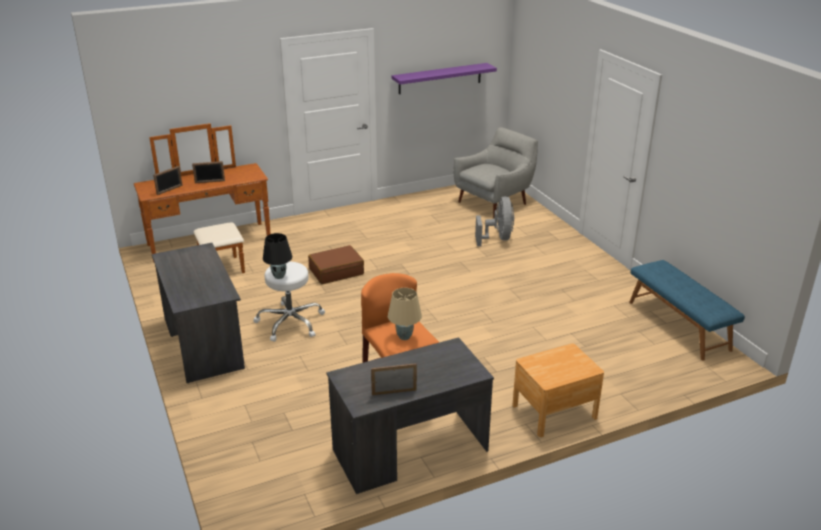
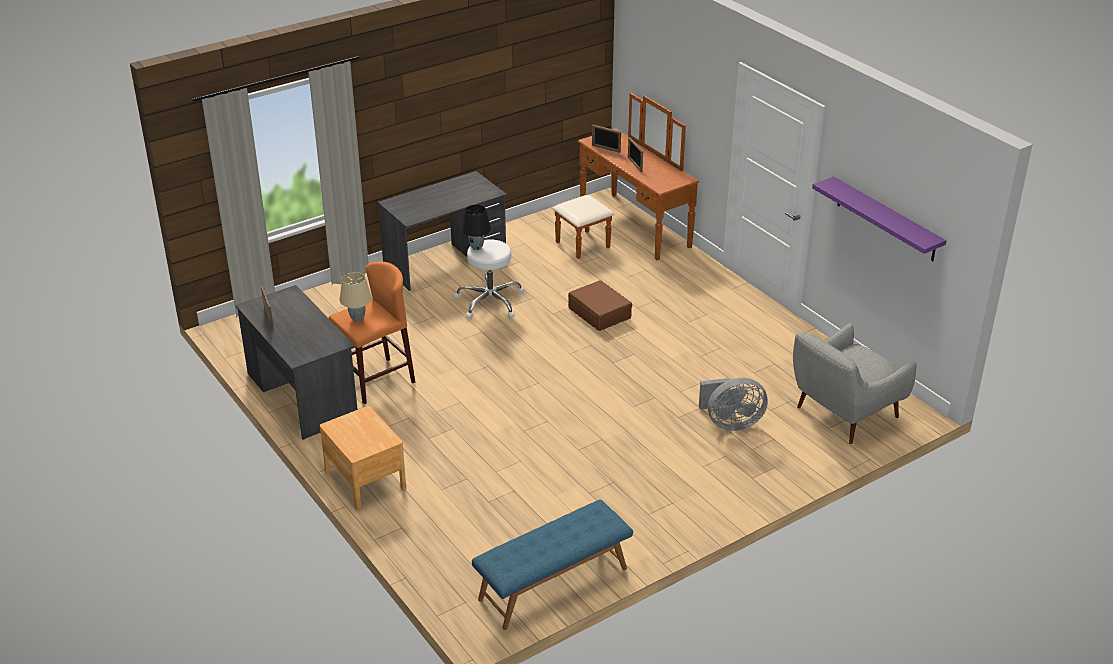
camera: 80 degrees right, 5 degrees up
grey armchair [453,127,538,218] -> grey armchair turned 105 degrees clockwise [793,323,917,444]

